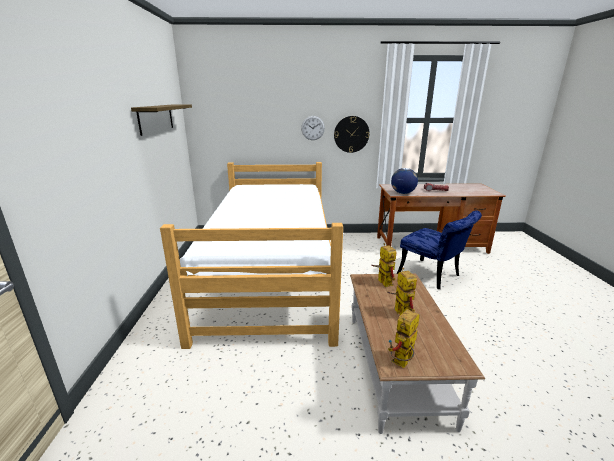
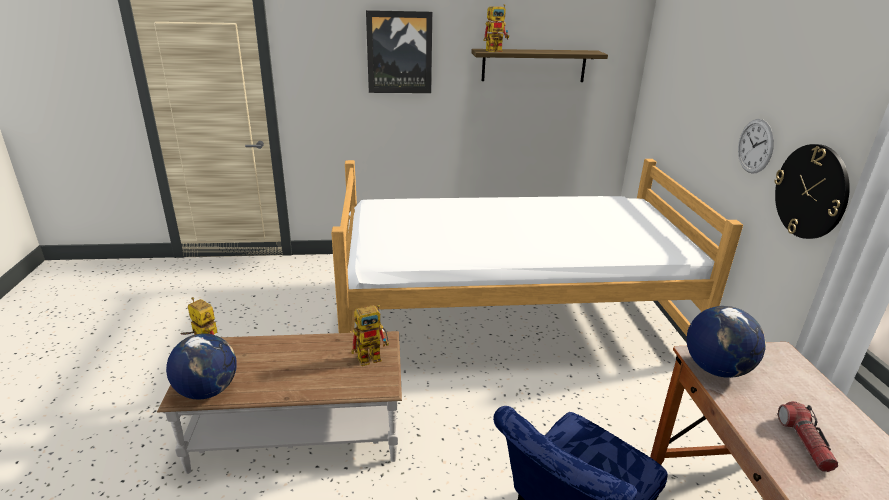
camera: 85 degrees right, 5 degrees up
toy robot [387,268,417,315] -> toy robot moved to [483,4,509,52]
none -> globe [166,333,237,400]
none -> picture [366,10,432,93]

